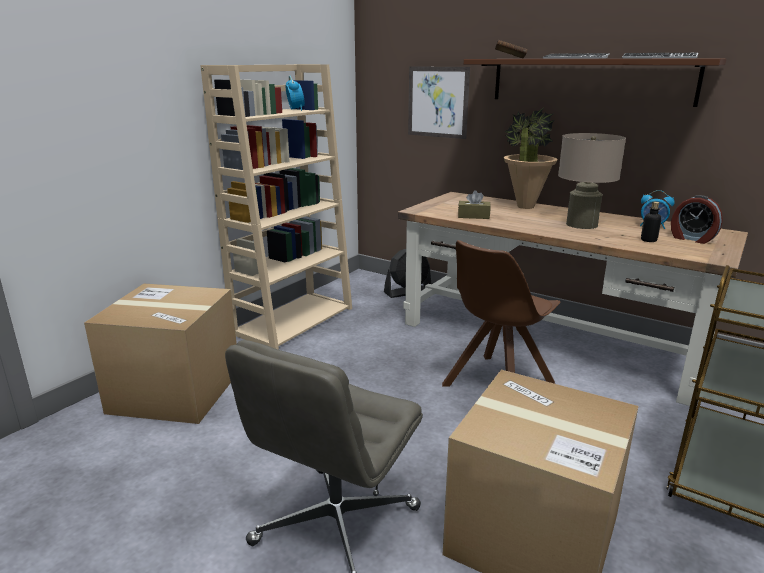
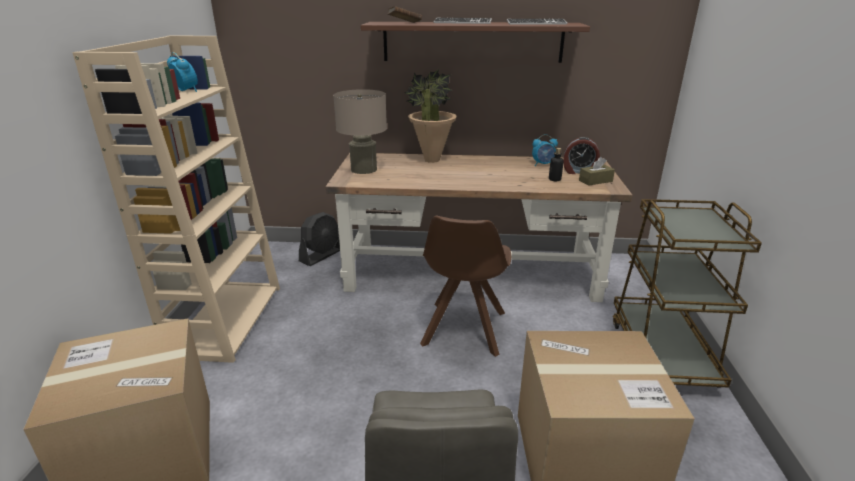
camera: 30 degrees left, 5 degrees up
picture [408,66,470,139] -> none
brown tissue box [458,190,491,219] -> brown tissue box moved to [579,157,615,186]
beige table lamp [558,133,626,229] -> beige table lamp moved to [333,89,387,174]

